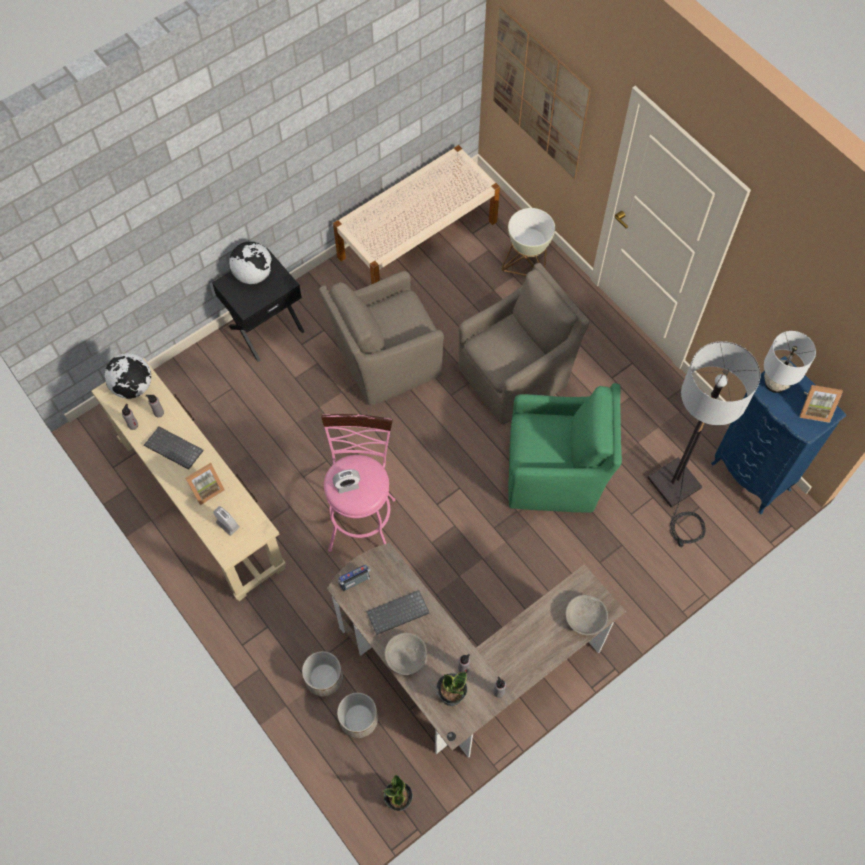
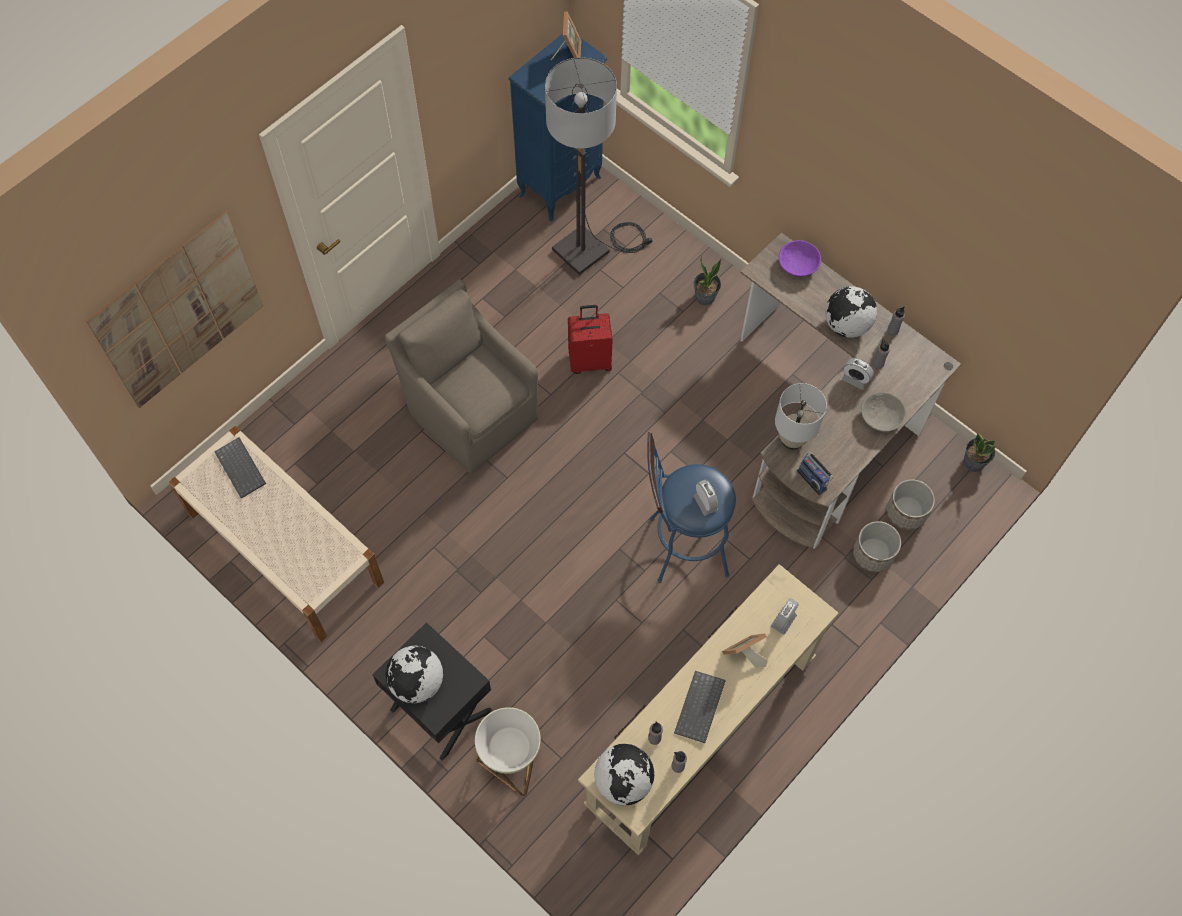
camera: 100 degrees left, 0 degrees up
picture frame [185,463,225,505] -> picture frame turned 75 degrees counterclockwise [722,633,768,668]
brown armchair [319,271,444,406] -> none
pink stool [321,414,396,552] -> blue stool [647,432,736,583]
keyboard [366,590,429,635] -> keyboard moved to [214,437,266,499]
potted plant [436,671,467,706] -> potted plant moved to [693,256,721,305]
planter [502,208,555,276] -> planter moved to [475,707,541,796]
green armchair [509,383,622,513] -> red suitcase [568,305,613,374]
grey bowl [565,595,608,635] -> purple bowl [779,240,821,277]
white table lamp [764,331,816,393] -> white table lamp moved to [775,383,827,450]
none -> globe [825,286,877,338]
none -> alarm clock [842,358,874,390]

